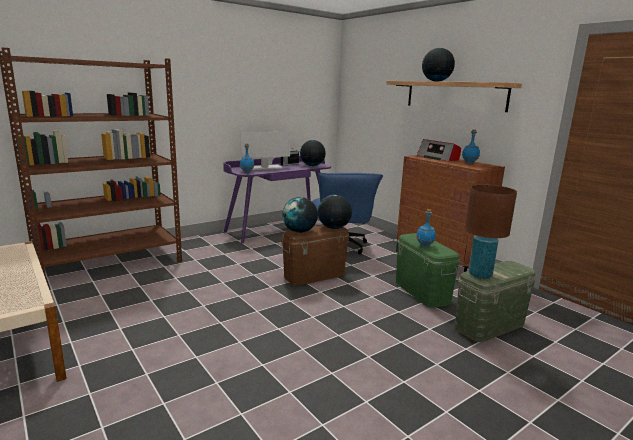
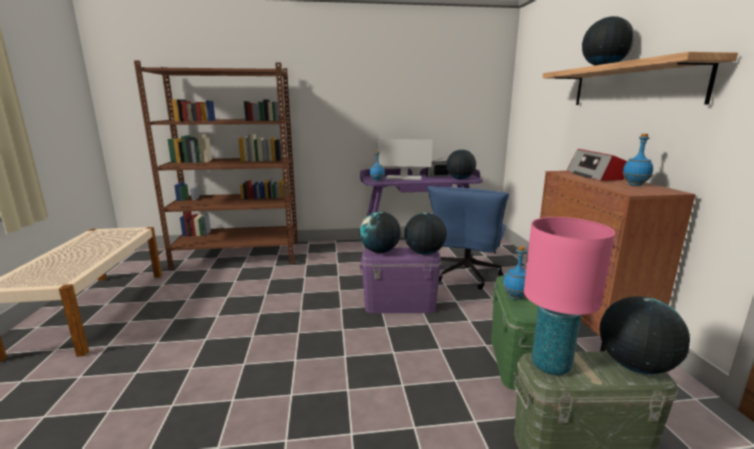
camera: 30 degrees right, 0 degrees up
brown storage box [281,225,349,286] -> purple storage box [360,248,443,313]
brown table lamp [465,185,517,279] -> pink table lamp [524,217,615,375]
none -> globe [600,296,690,374]

